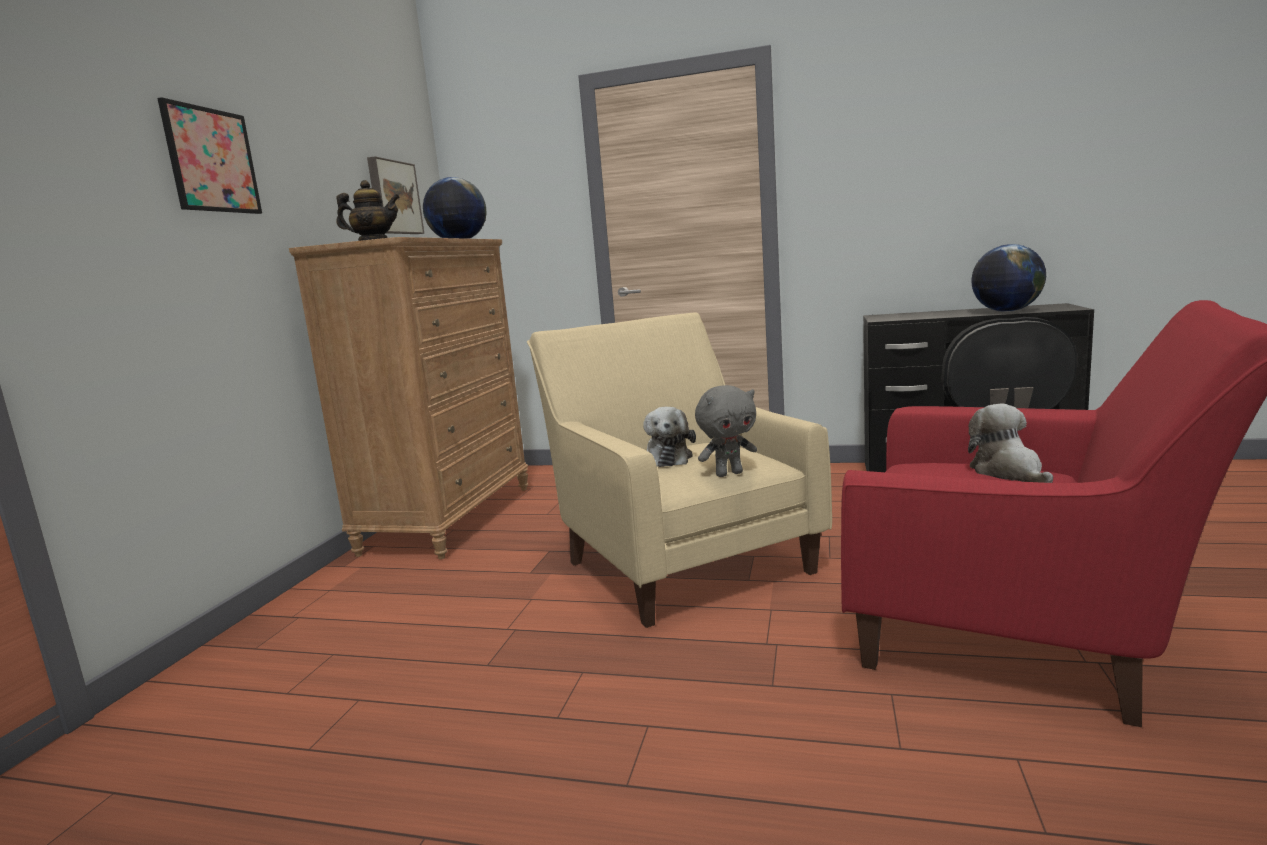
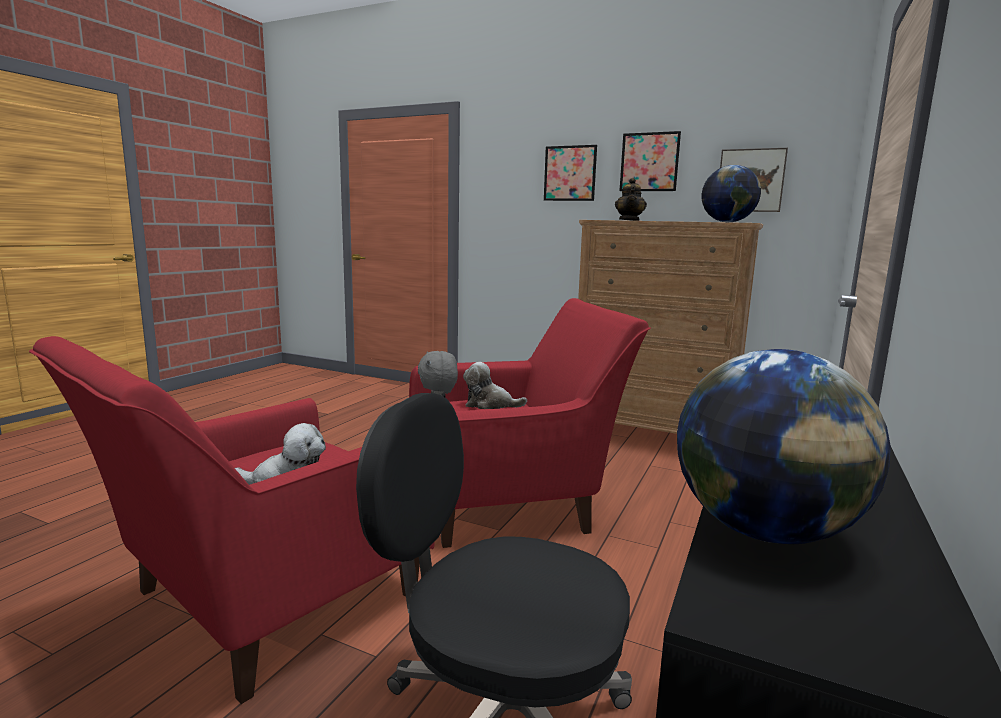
camera: 100 degrees right, 0 degrees up
beige armchair [527,312,832,628] -> red armchair [409,298,651,548]
none -> picture [619,131,681,191]

